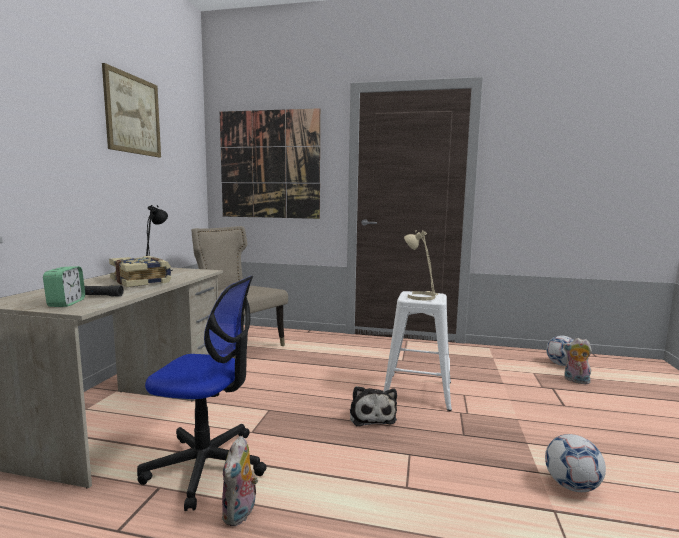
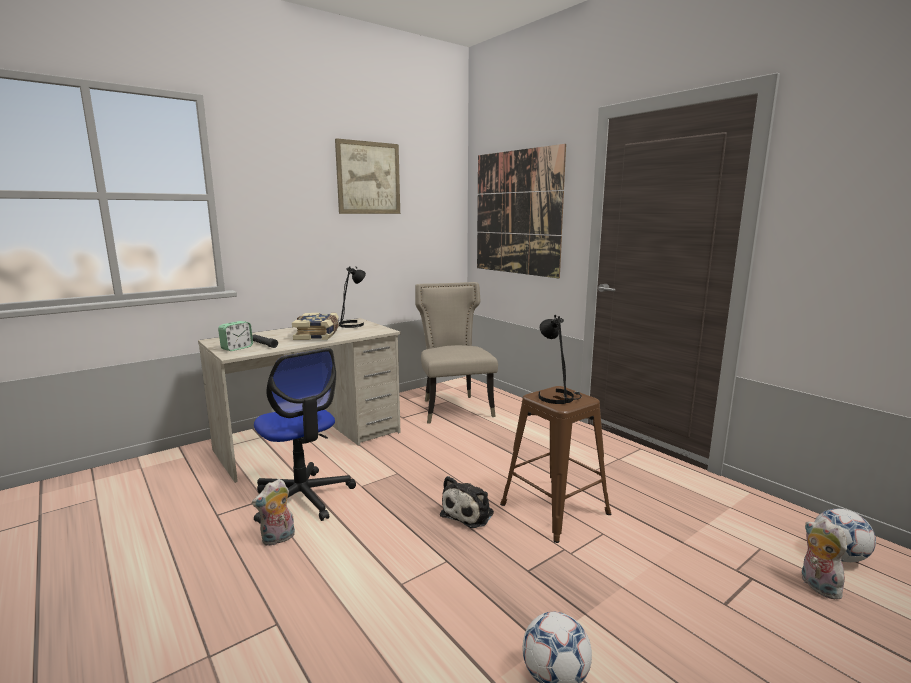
camera: 40 degrees right, 5 degrees up
white stool [384,291,452,411] -> brown stool [500,386,611,543]
beige table lamp [404,230,438,300] -> black table lamp [539,315,582,404]

